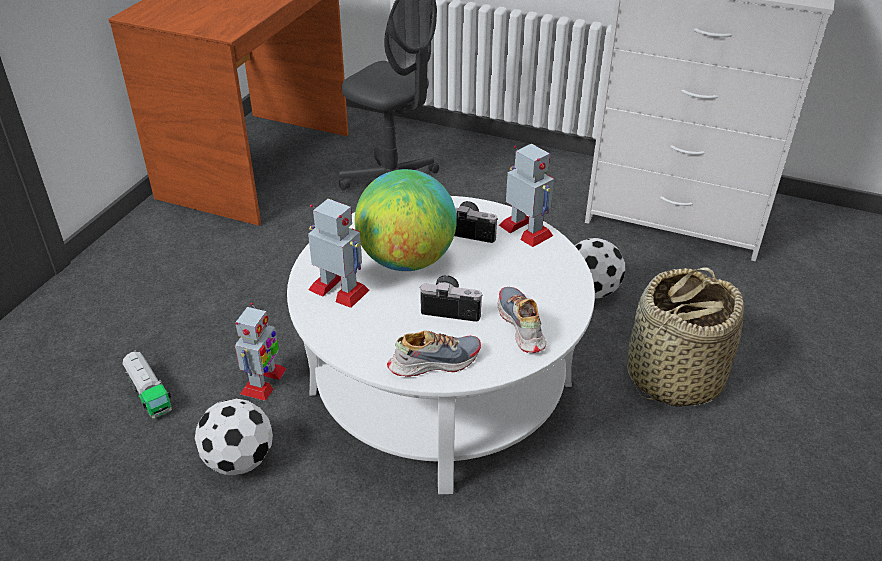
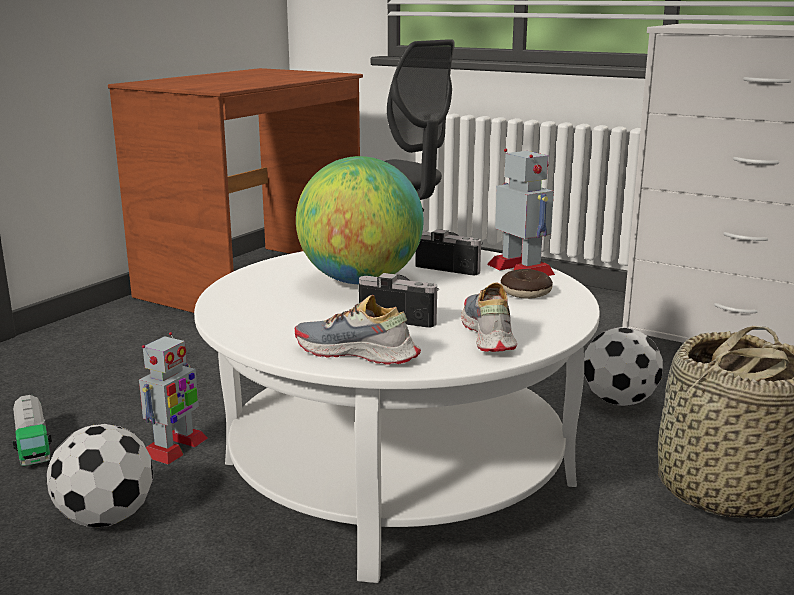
camera: 10 degrees right, 20 degrees down
toy robot [308,199,370,308] -> none
shoe [387,330,481,377] -> shoe turned 150 degrees counterclockwise [294,295,421,365]
none -> donut [500,269,553,299]

